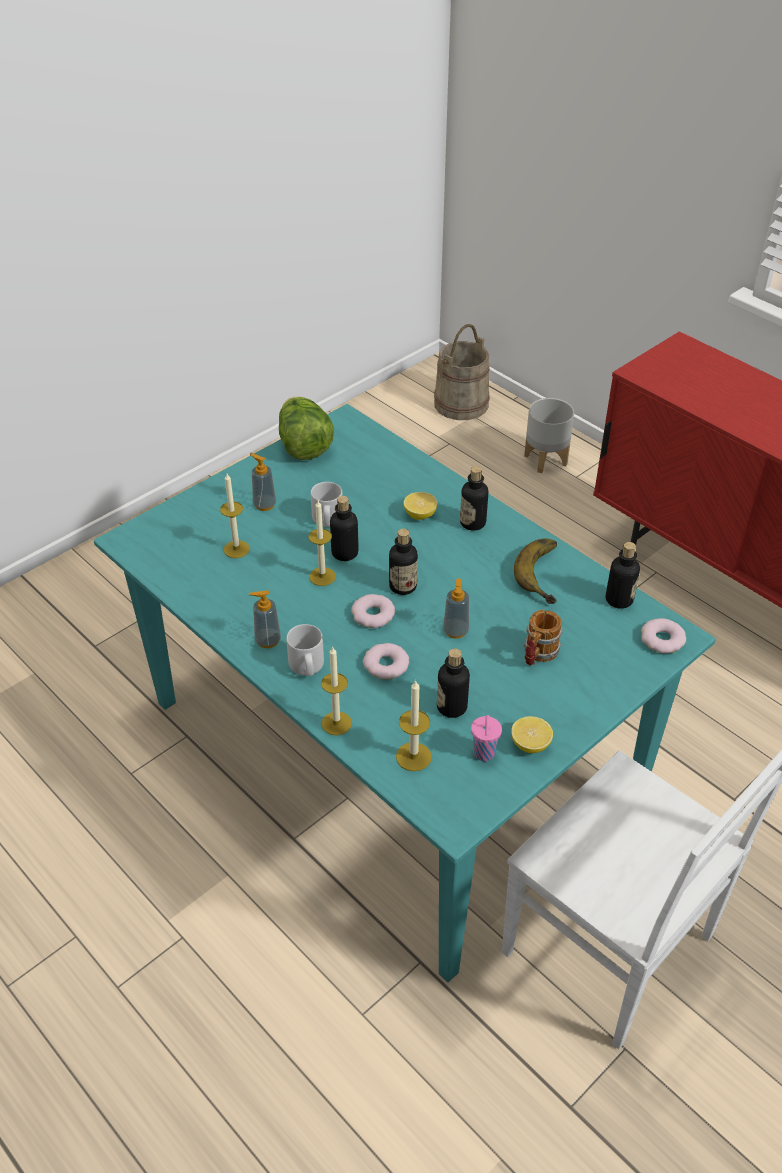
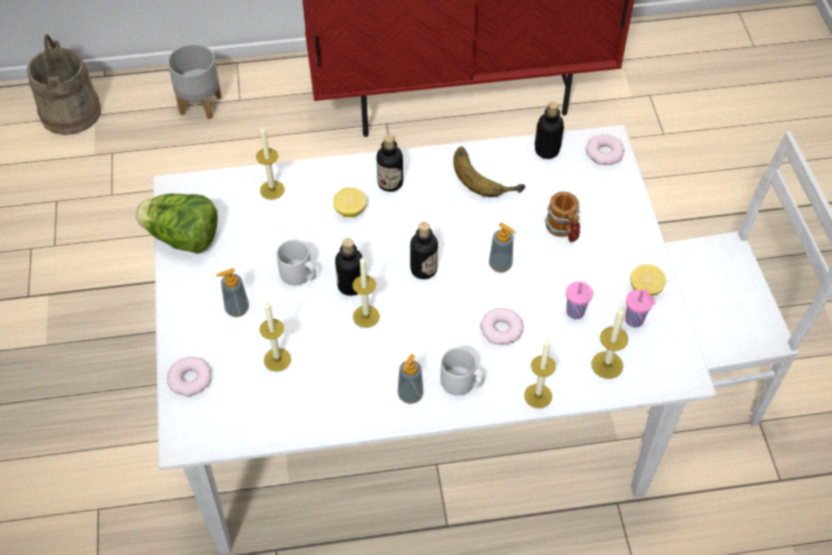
camera: 55 degrees left, 10 degrees up
turquoise dining table [94,404,715,982] -> white dining table [153,125,716,554]
donut [351,594,395,628] -> donut moved to [167,357,211,397]
bottle [437,648,470,718] -> pink cup [566,282,593,319]
none -> candle [256,126,285,200]

